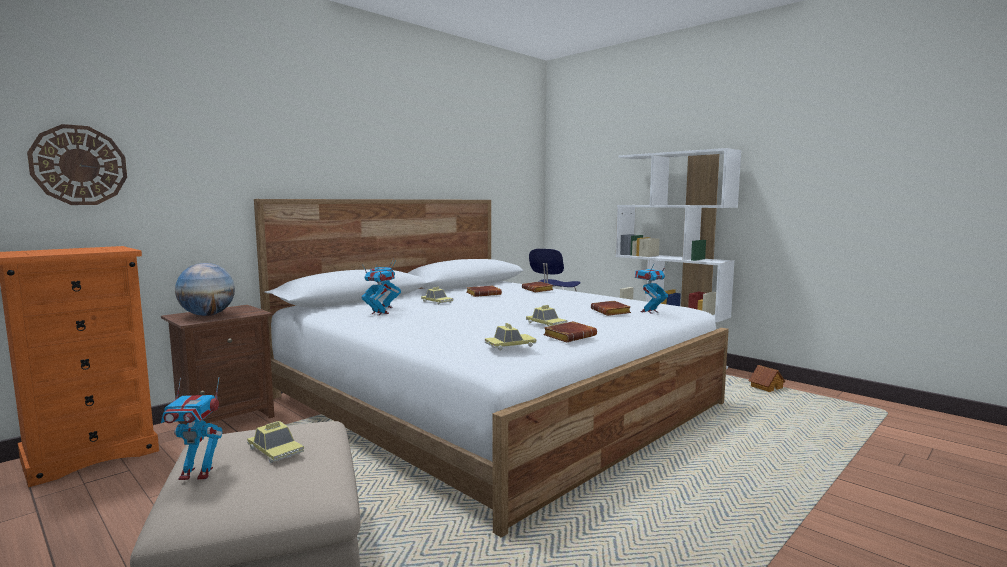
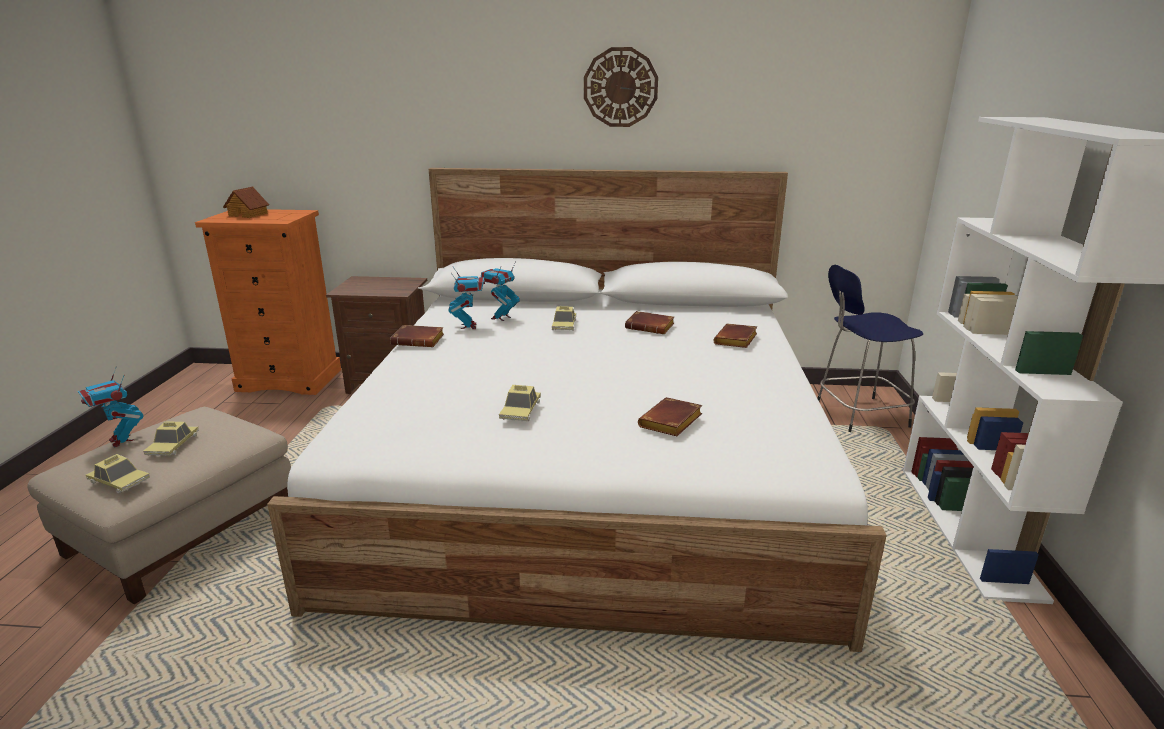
camera: 50 degrees right, 15 degrees up
wall clock [27,124,127,205] -> wall clock moved to [584,47,658,127]
globe [175,263,235,316] -> none
toy car [485,323,537,351] -> toy car moved to [86,454,150,493]
brown book [543,321,597,342] -> brown book moved to [390,325,444,347]
toy robot [635,263,668,314] -> none
toy house [748,365,785,392] -> toy house moved to [223,187,269,218]

